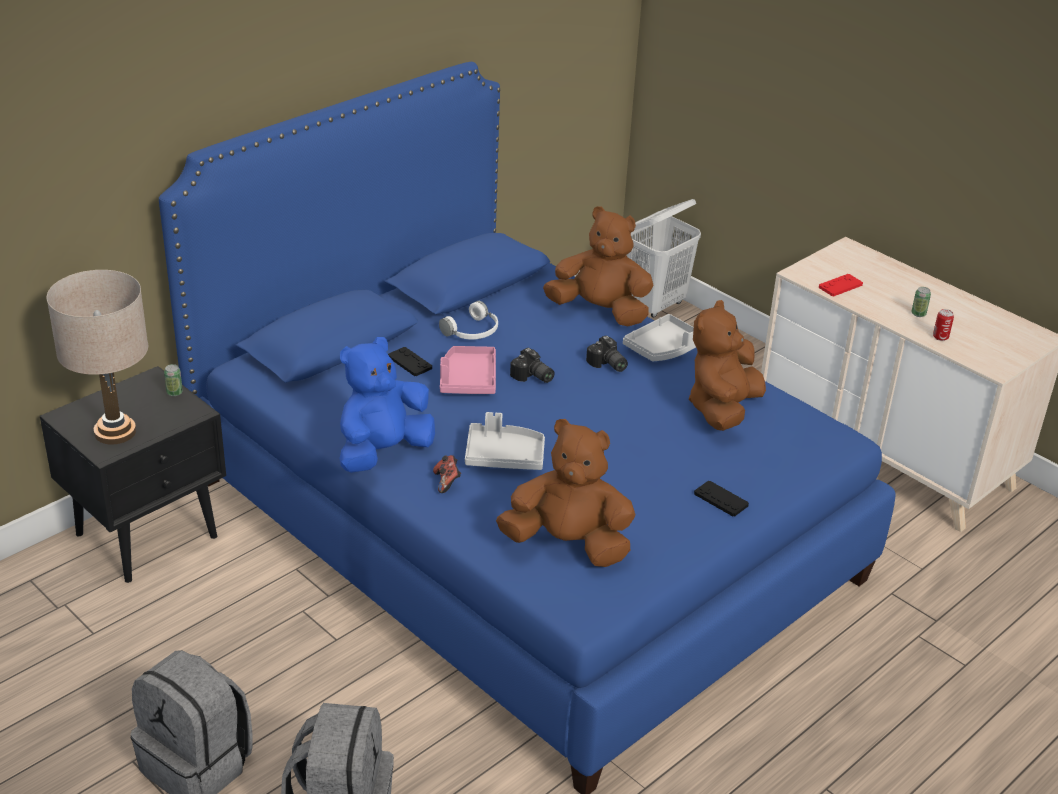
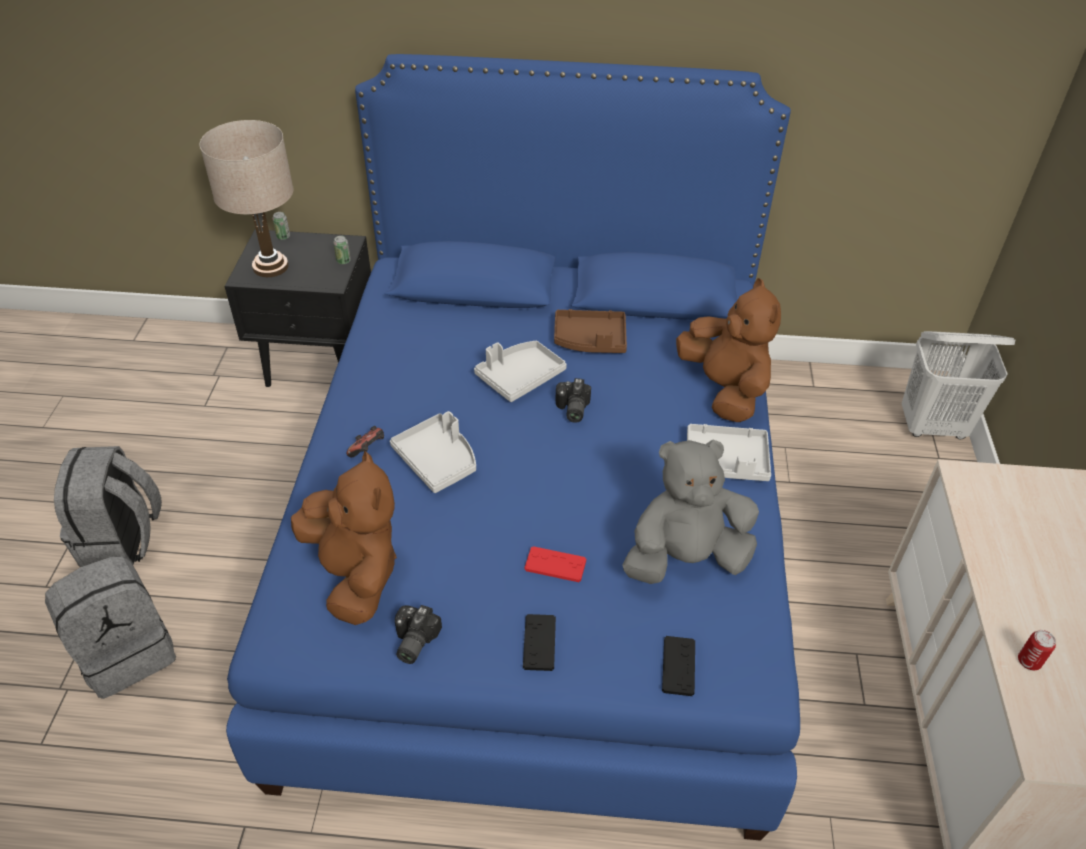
camera: 50 degrees right, 10 degrees up
blue plush toy [339,337,435,473] -> none
black game controller [388,347,432,376] -> black game controller moved to [662,636,695,696]
white headphones [439,301,498,340] -> brown tray [554,309,627,353]
pink tray [440,346,496,394] -> grey tray [474,341,567,402]
camera [586,335,628,372] -> camera moved to [395,605,442,664]
brown plush toy [689,300,766,431] -> grey plush toy [623,440,759,584]
red game controller [819,274,863,296] -> red game controller moved to [525,546,586,582]
can [911,287,931,317] -> can moved to [272,212,290,240]

